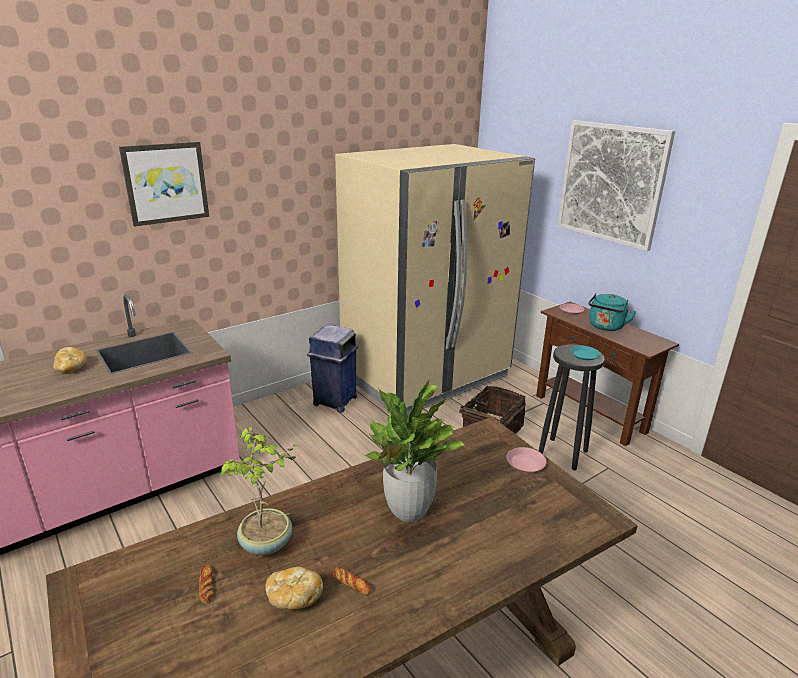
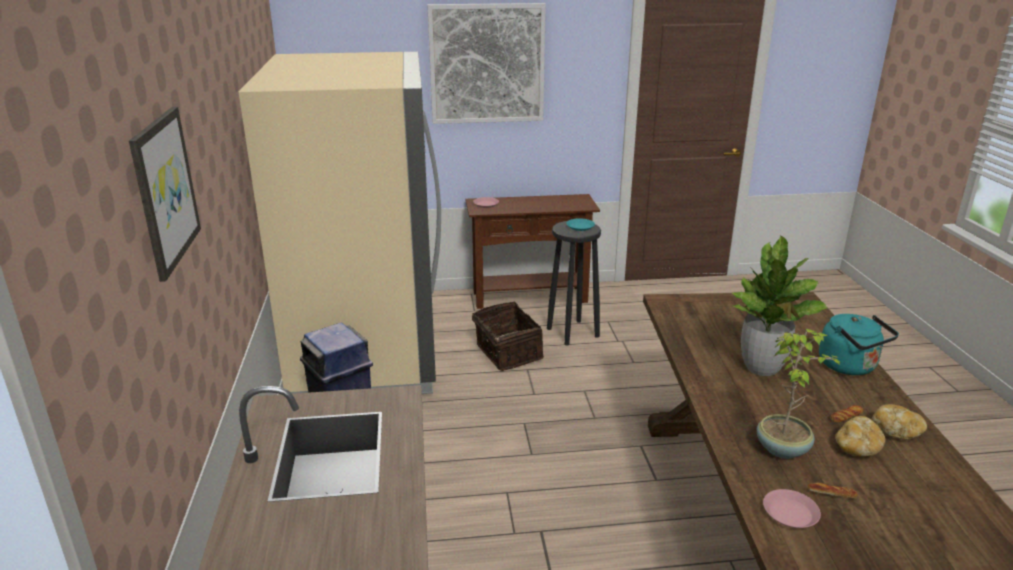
camera: 60 degrees left, 0 degrees up
bread [53,347,87,373] -> bread moved to [871,404,927,440]
pink plate [506,447,547,473] -> pink plate moved to [763,489,821,528]
turquoise kettle [589,293,637,331] -> turquoise kettle moved to [819,314,899,375]

